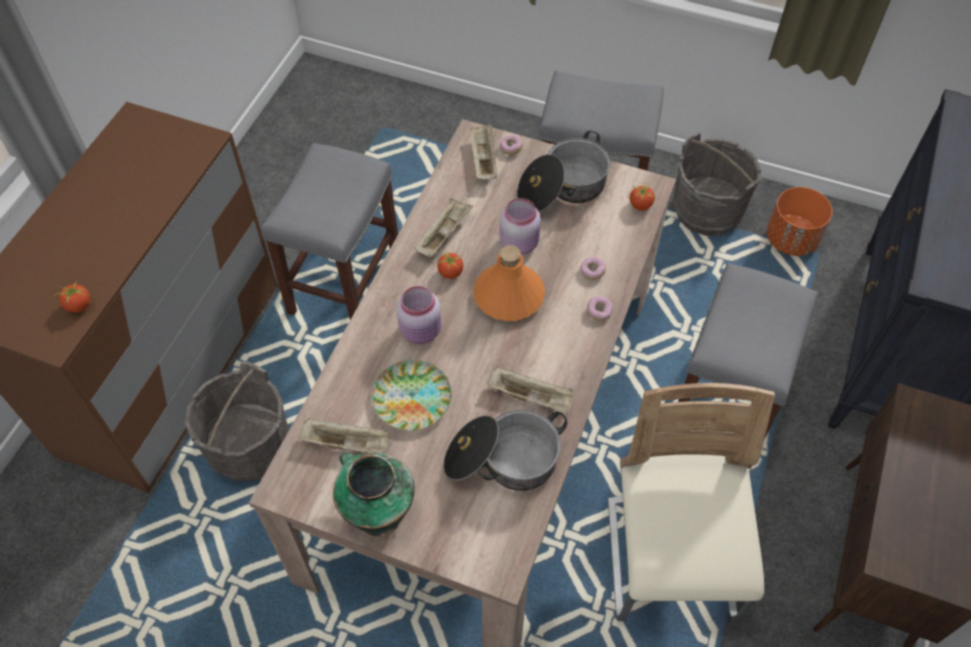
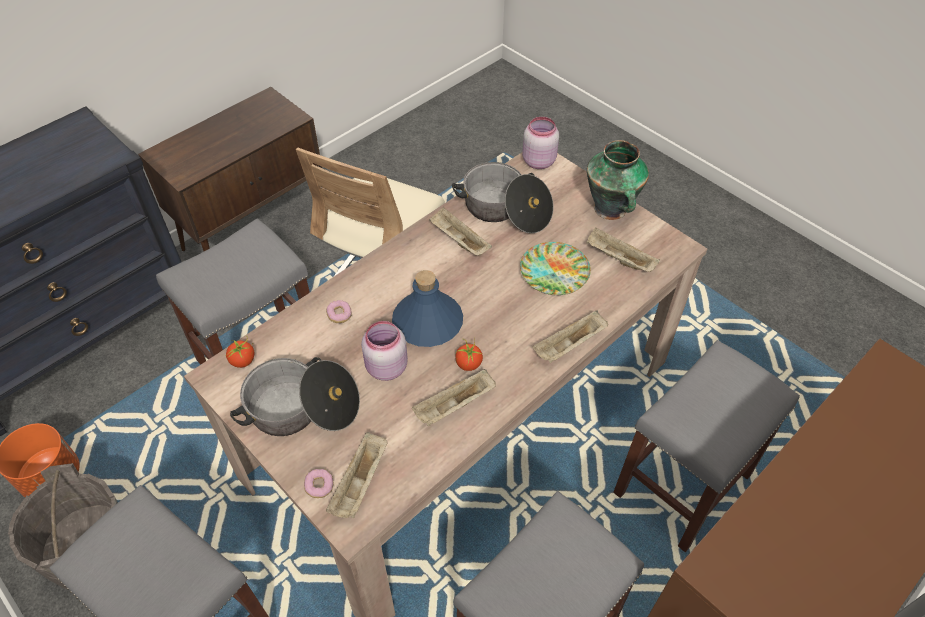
camera: 155 degrees left, 5 degrees down
tomato [54,281,90,312] -> none
grey bucket [185,362,289,481] -> grey stool [613,340,800,552]
pink jar [397,286,441,344] -> pink jar moved to [522,117,559,169]
orange bottle [473,245,545,321] -> blue bottle [392,270,463,347]
donut [587,296,613,321] -> none
none -> beige tray [533,310,608,363]

